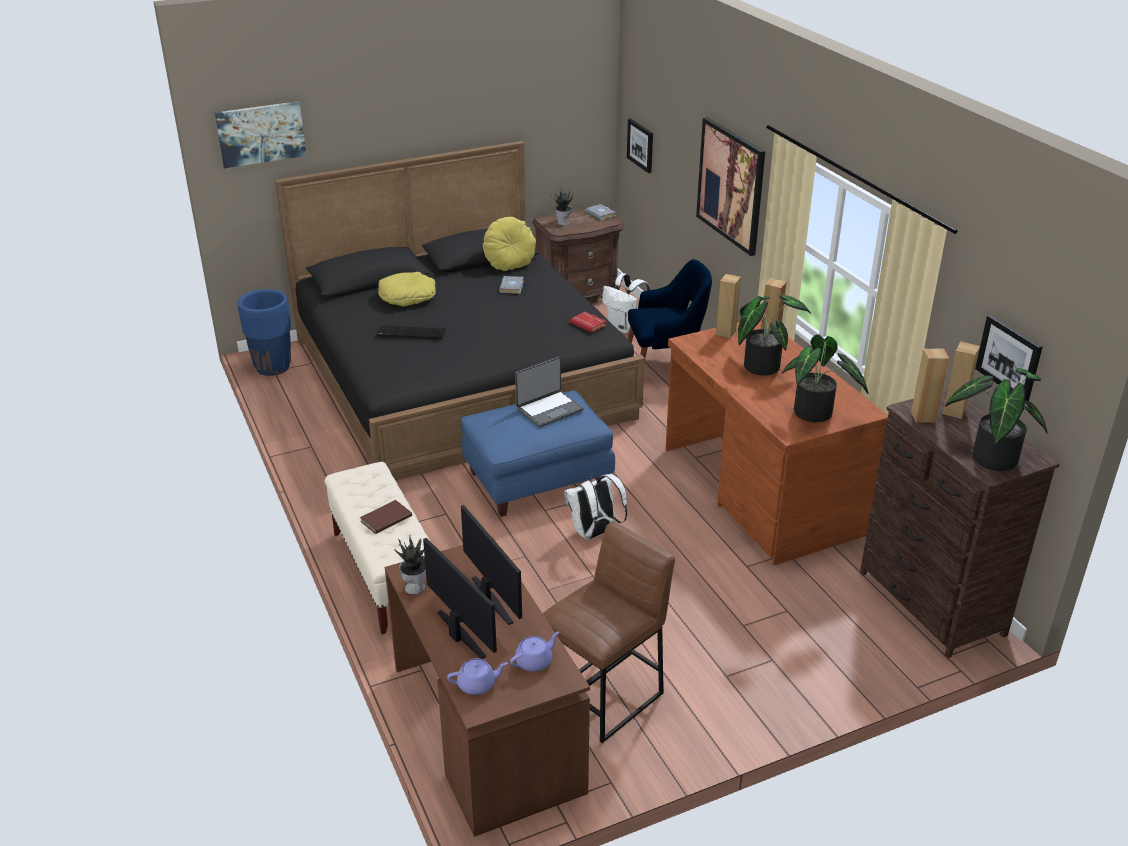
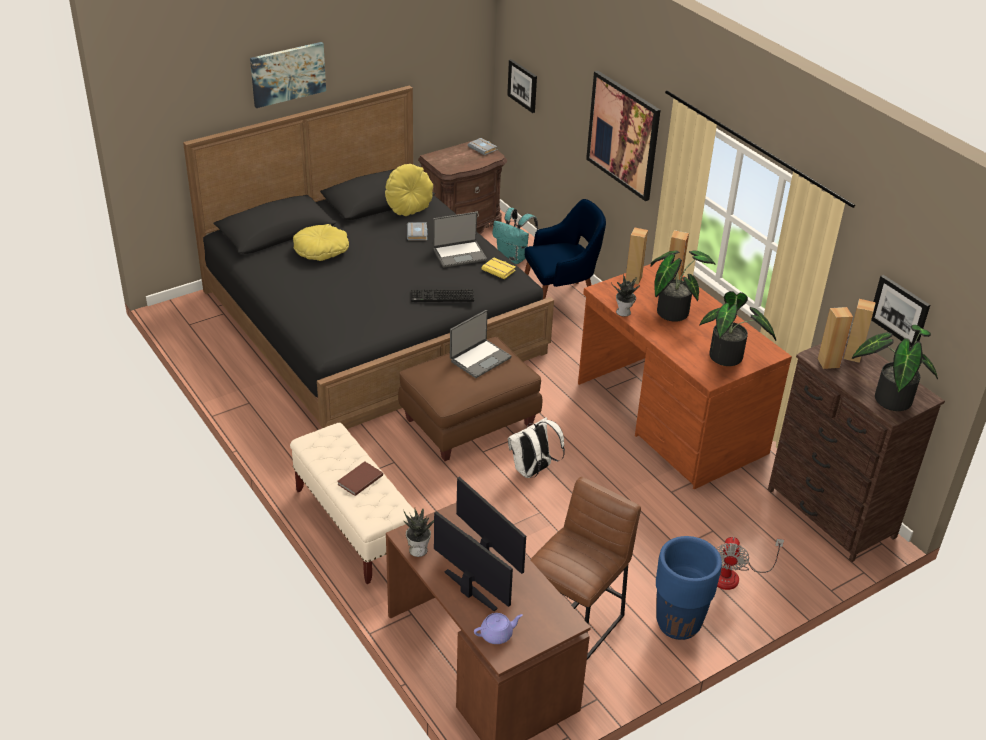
camera: 10 degrees left, 5 degrees up
picture [215,101,306,168] -> picture moved to [250,42,326,108]
blue planter [238,289,291,376] -> blue planter moved to [656,536,722,640]
keyboard [376,325,445,340] -> keyboard moved to [411,289,474,303]
blue ottoman [461,390,615,517] -> brown ottoman [398,337,542,461]
purple teapot [510,631,559,672] -> none
potted plant [551,188,574,226] -> potted plant moved to [611,274,640,317]
red book [570,312,607,333] -> yellow book [482,258,516,279]
white backpack [602,273,650,333] -> turquoise backpack [493,208,538,264]
none -> laptop [433,212,487,268]
none -> fan [716,537,784,590]

